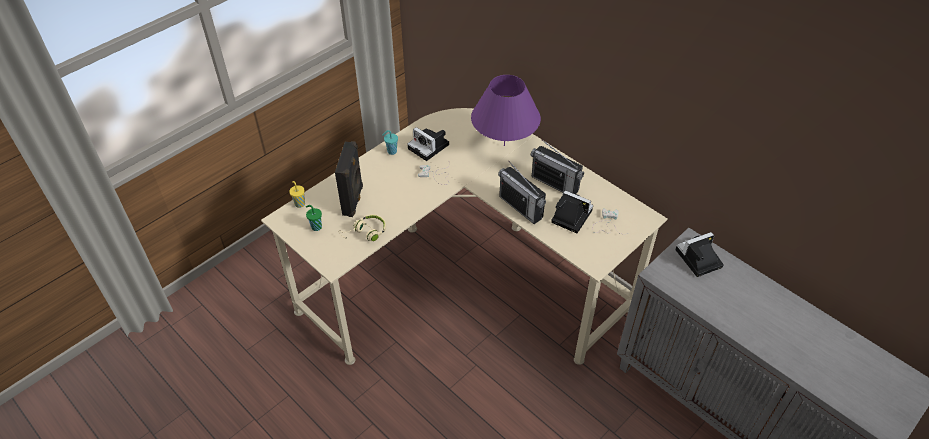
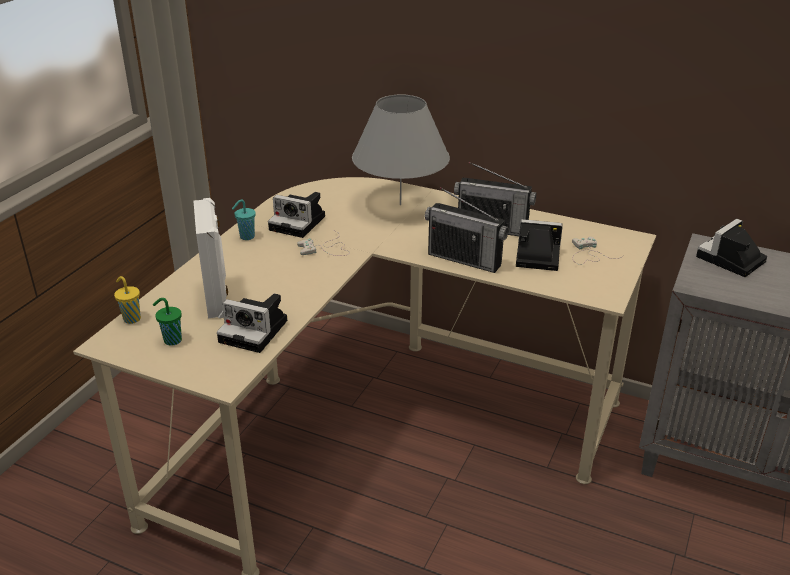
camera: 20 degrees left, 15 degrees down
black speaker [335,141,363,217] -> white speaker [193,198,228,319]
beige headphones [339,214,386,242] -> camera [217,293,287,353]
purple table lamp [471,75,541,146] -> grey table lamp [352,94,450,205]

